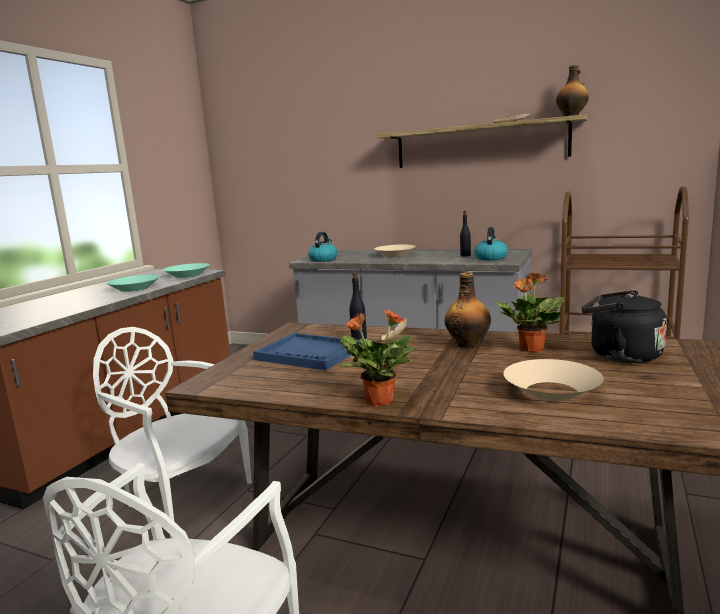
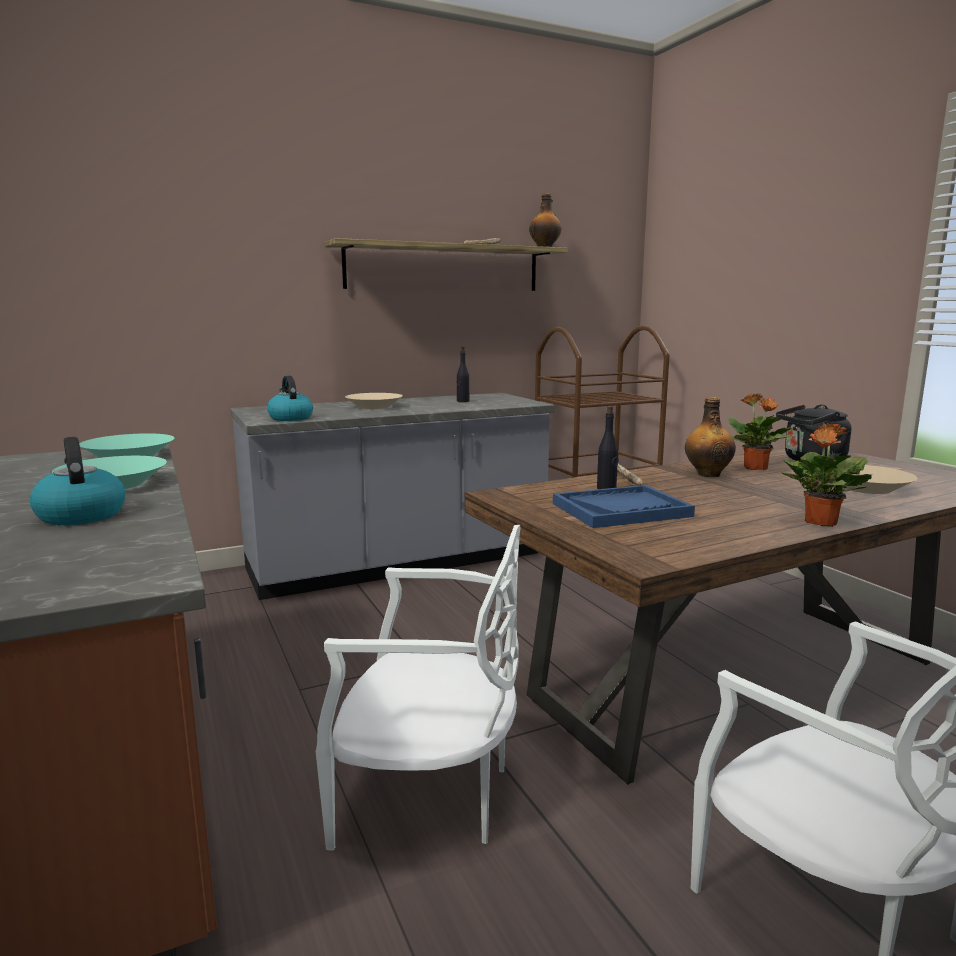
camera: 50 degrees left, 0 degrees up
white chair [93,327,252,538] -> white chair turned 150 degrees counterclockwise [316,525,520,851]
kettle [474,227,508,260] -> kettle moved to [29,437,126,525]

